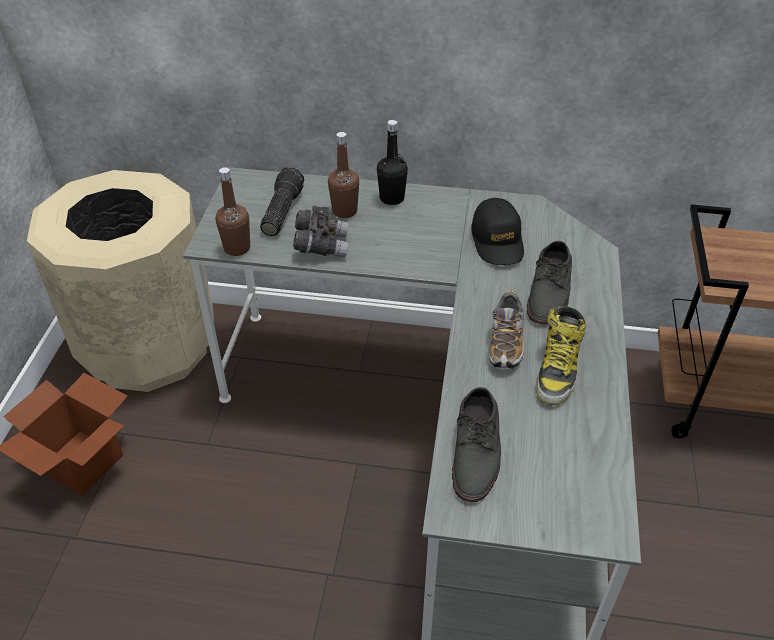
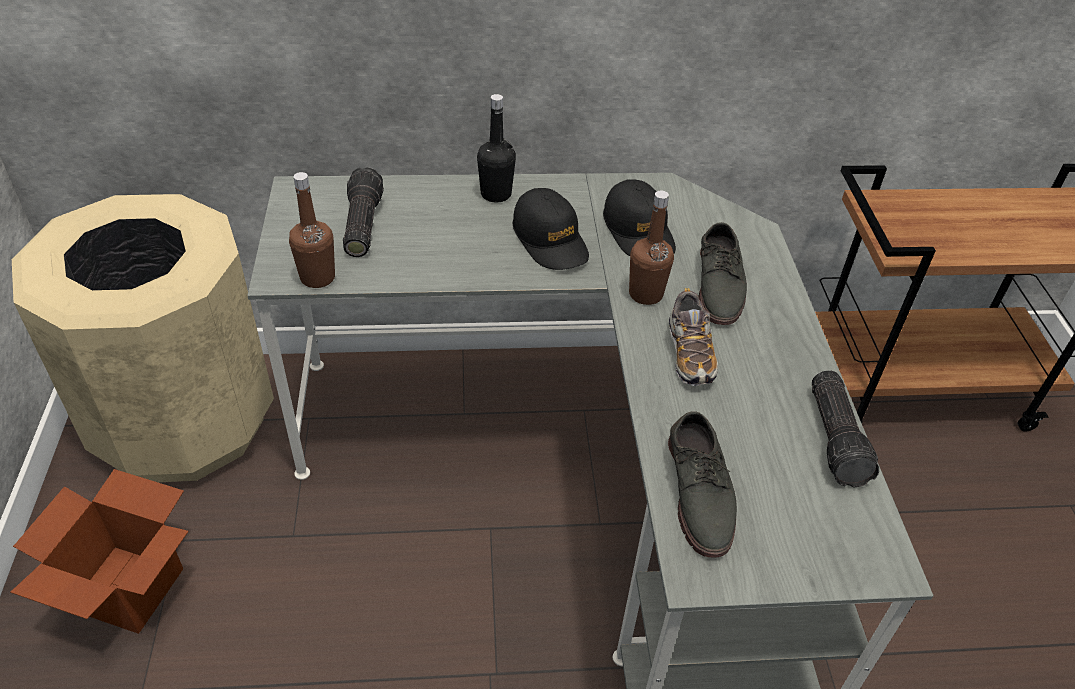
camera: 15 degrees left, 0 degrees up
grey binoculars [293,206,349,258] -> none
brown bottle [328,132,359,218] -> brown bottle moved to [629,191,674,305]
boot [536,306,586,405] -> none
none -> black cap [513,188,589,270]
none -> flashlight [812,370,879,488]

